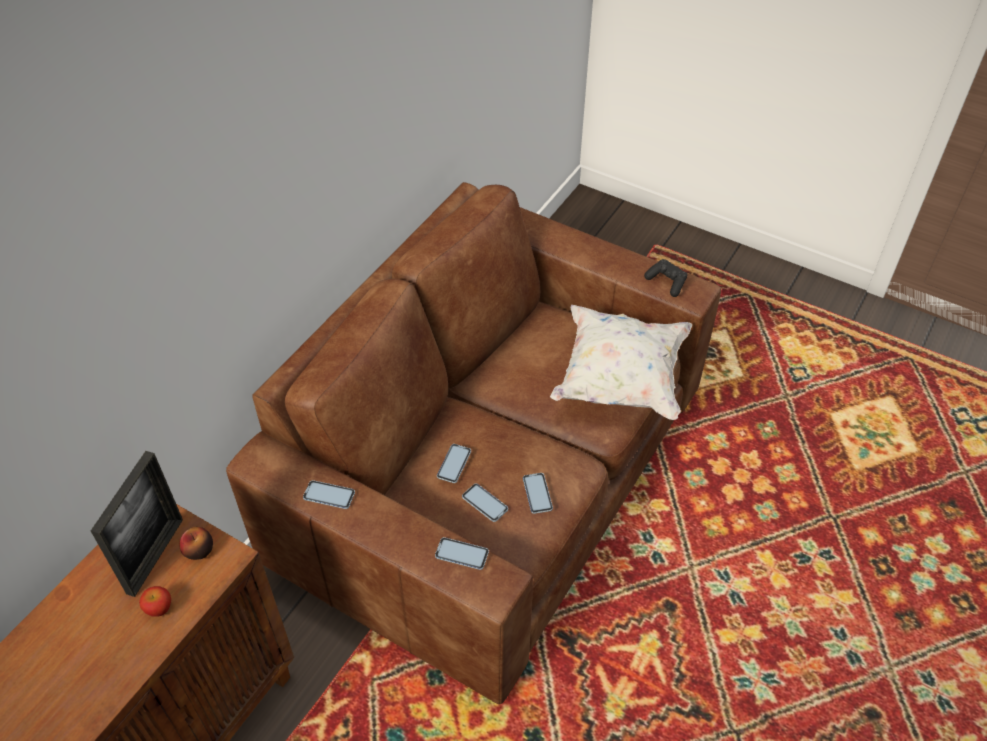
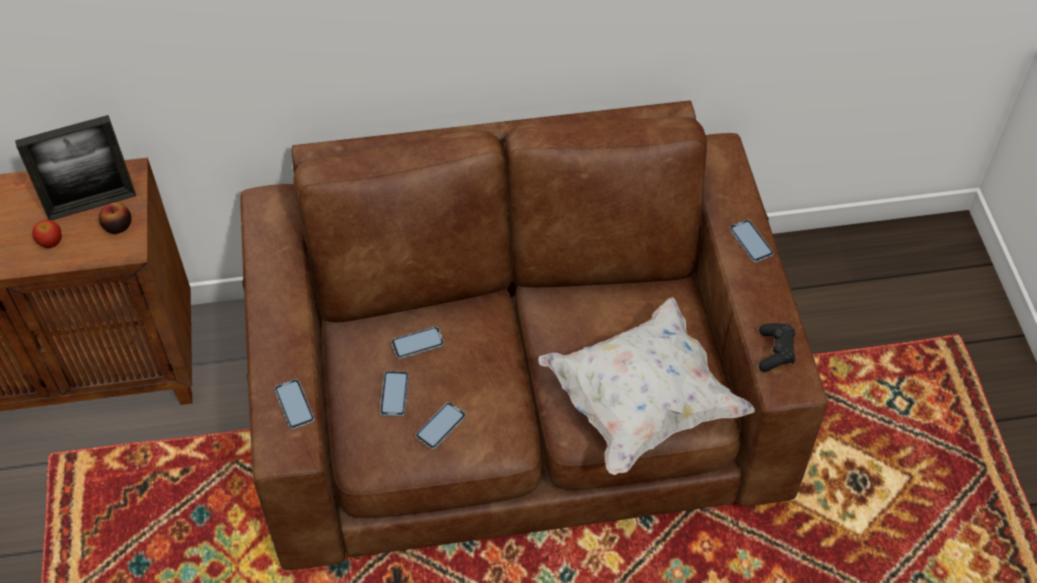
camera: 50 degrees right, 5 degrees up
phone [303,480,355,509] -> phone moved to [730,220,774,262]

